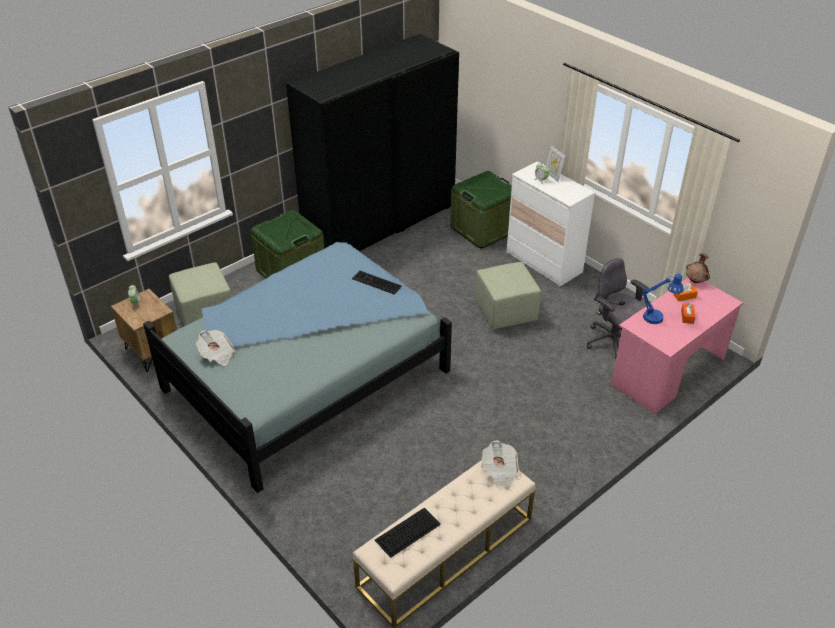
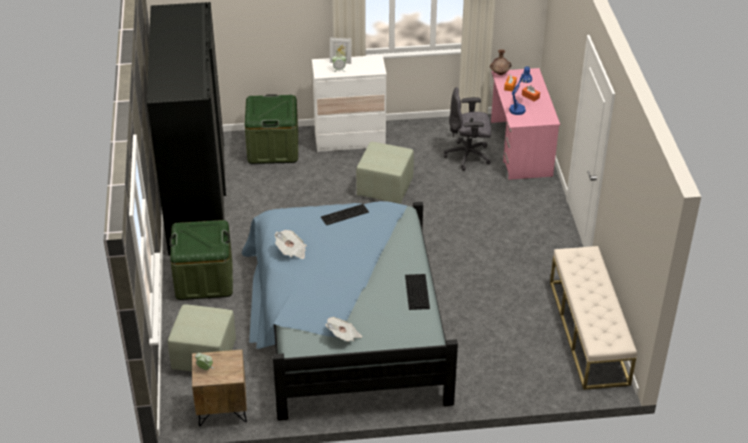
camera: 55 degrees left, 0 degrees up
keyboard [375,507,441,558] -> keyboard moved to [405,274,430,310]
newspaper [481,440,519,488] -> newspaper moved to [275,230,306,259]

